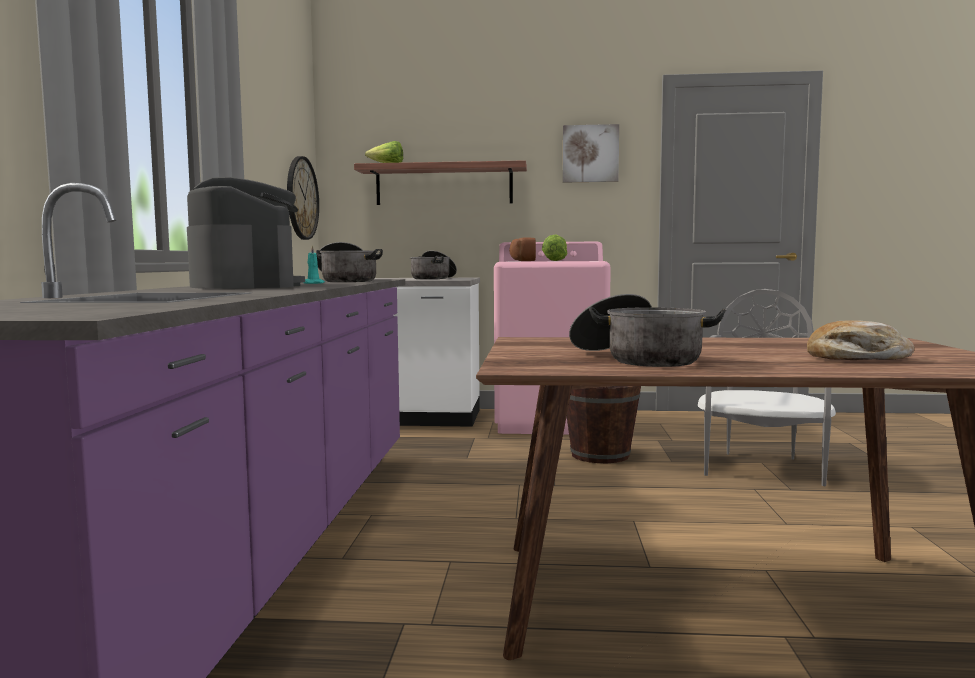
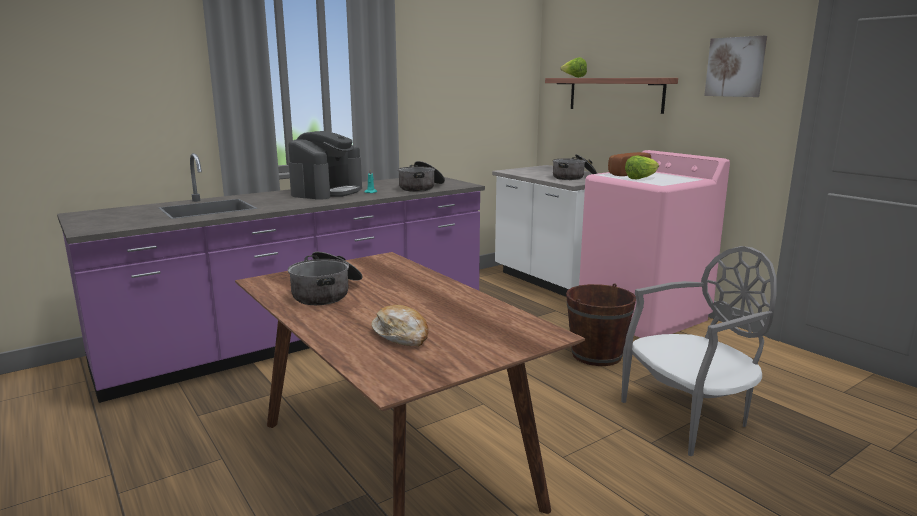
camera: 50 degrees right, 10 degrees up
wall clock [287,156,319,240] -> none

